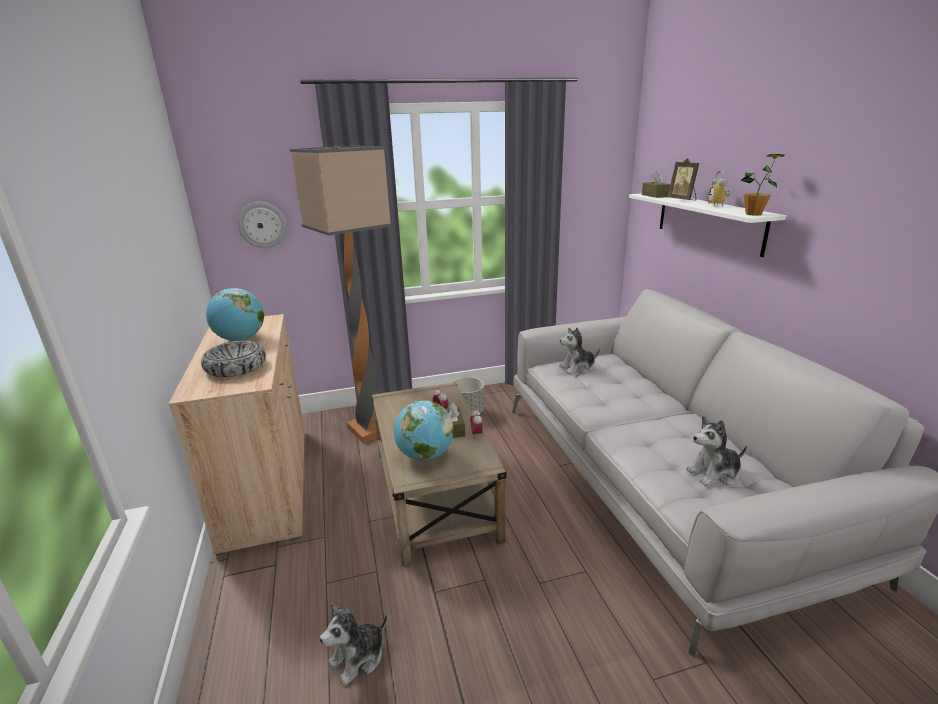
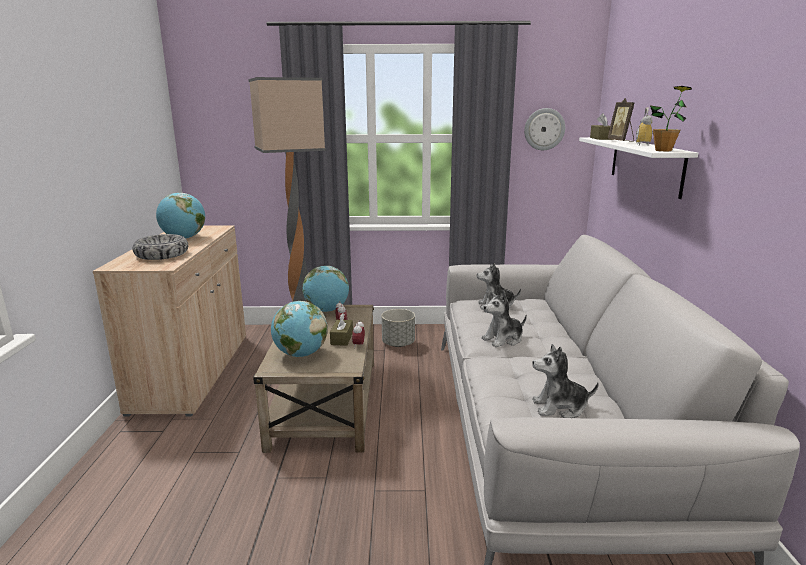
camera: 15 degrees right, 5 degrees down
wall clock [238,202,287,248] -> wall clock moved to [524,108,565,150]
plush toy [320,603,387,686] -> plush toy moved to [481,291,527,347]
none -> globe [302,266,349,312]

